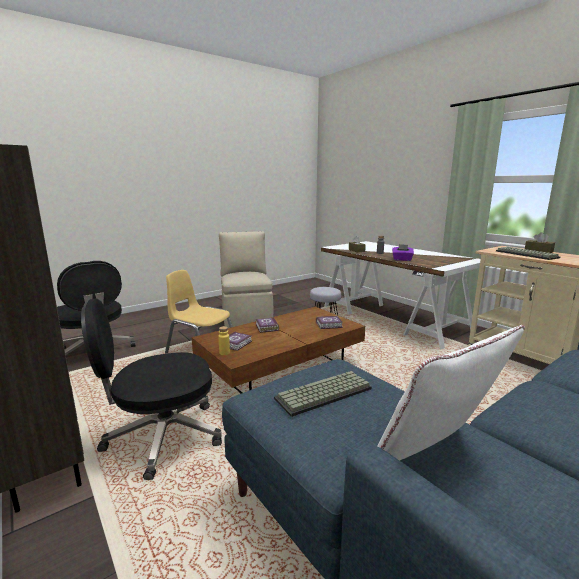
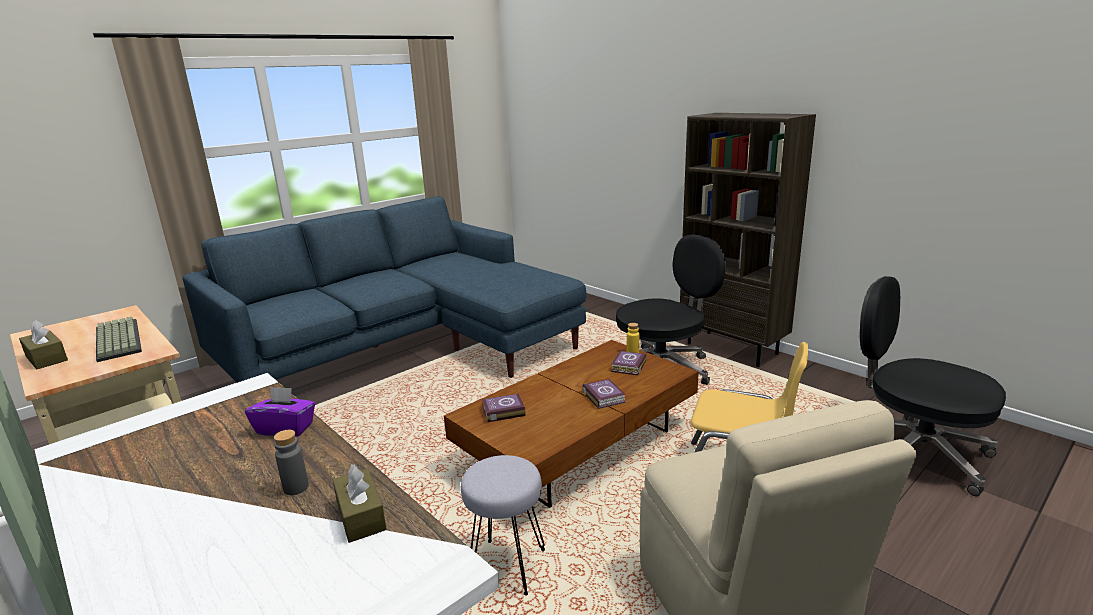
camera: 175 degrees right, 5 degrees up
keyboard [274,371,372,417] -> none
white pillow [377,325,525,461] -> none

